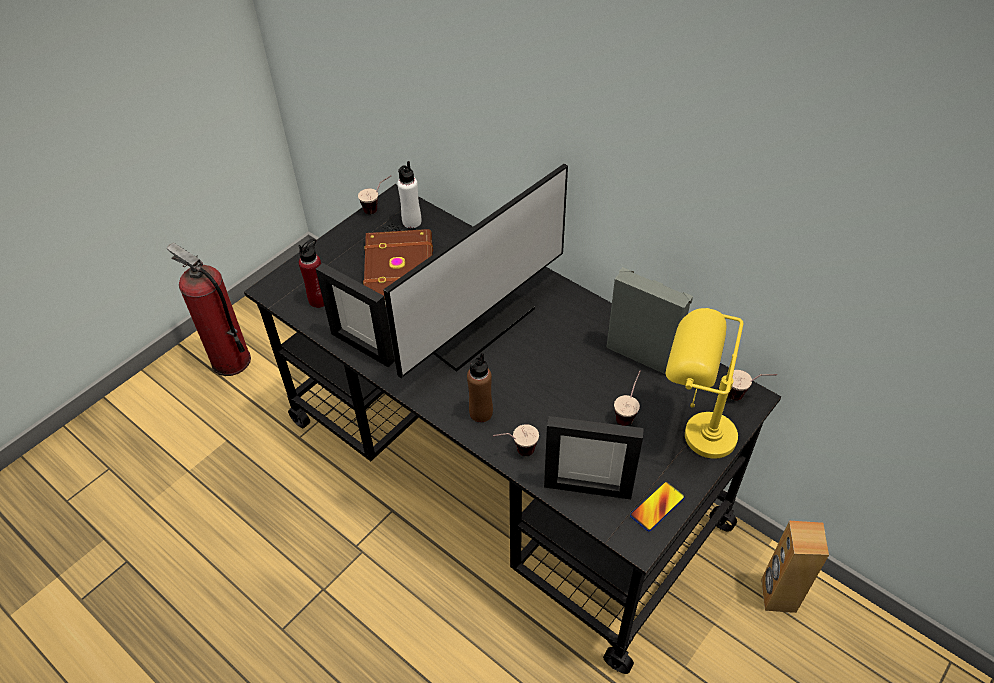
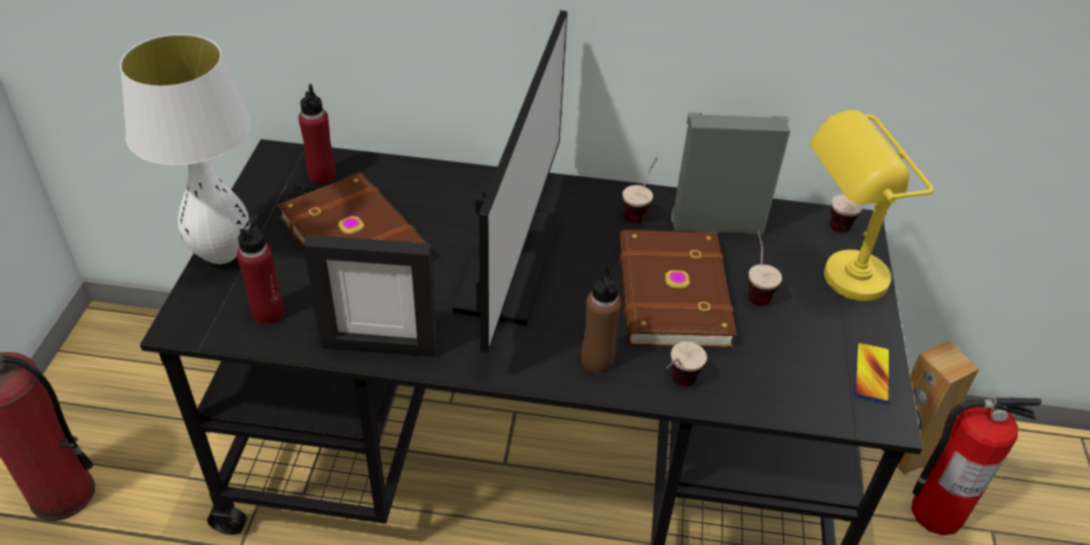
camera: 35 degrees left, 5 degrees down
cup [358,175,391,214] -> cup moved to [623,157,658,223]
white bottle [397,161,421,228] -> red bottle [299,84,336,184]
picture frame [544,416,644,499] -> none
none -> white table lamp [120,34,251,264]
none -> brown book [619,230,737,348]
none -> fire extinguisher [911,398,1042,535]

